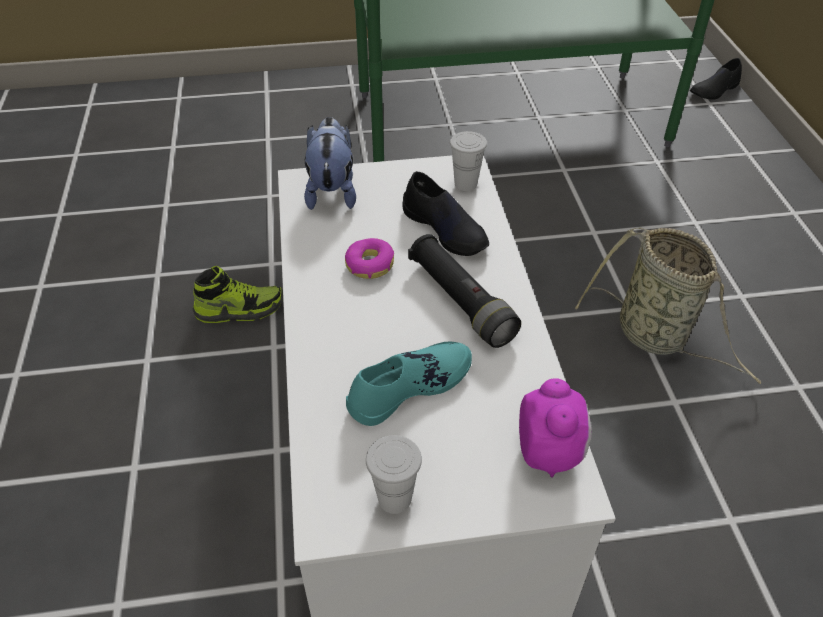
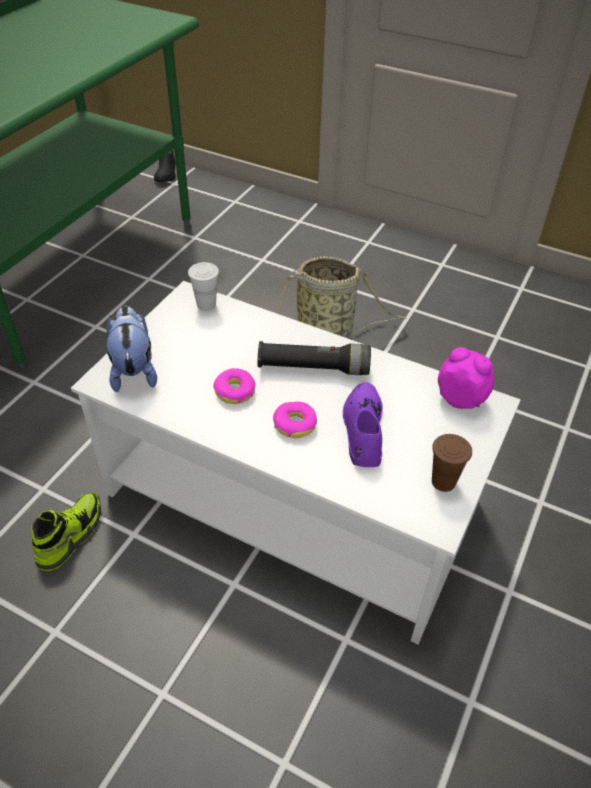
camera: 55 degrees left, 0 degrees up
plush toy [304,117,356,210] -> plush toy turned 45 degrees clockwise [106,306,157,392]
turquoise shoe [346,342,472,426] -> purple shoe [343,382,383,467]
white cup [366,435,422,514] -> brown cup [432,434,472,492]
black shoe [402,171,489,256] -> none
none -> donut [273,401,317,438]

